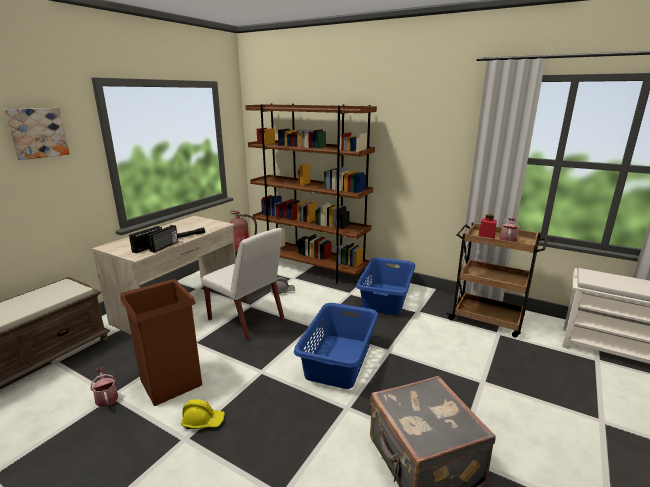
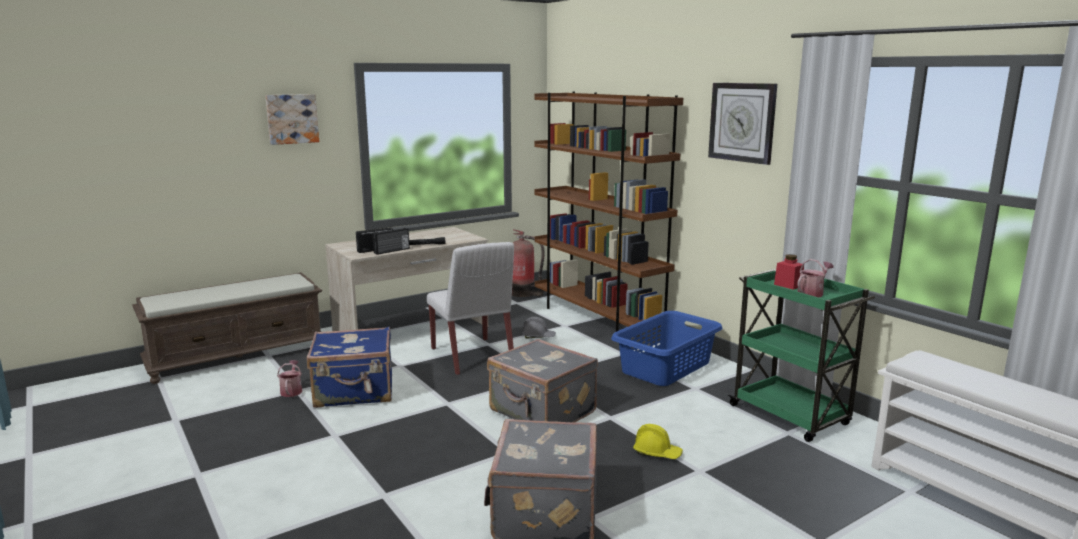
camera: 25 degrees right, 5 degrees down
brown trash can [120,279,202,406] -> blue suitcase [307,327,392,408]
yellow hard hat [181,399,225,429] -> yellow hard hat moved to [633,424,683,459]
blue laundry basket [294,303,378,389] -> grey suitcase [487,339,598,422]
brown cart [446,222,548,338] -> green cart [728,269,875,442]
none -> wall clock [708,83,777,165]

